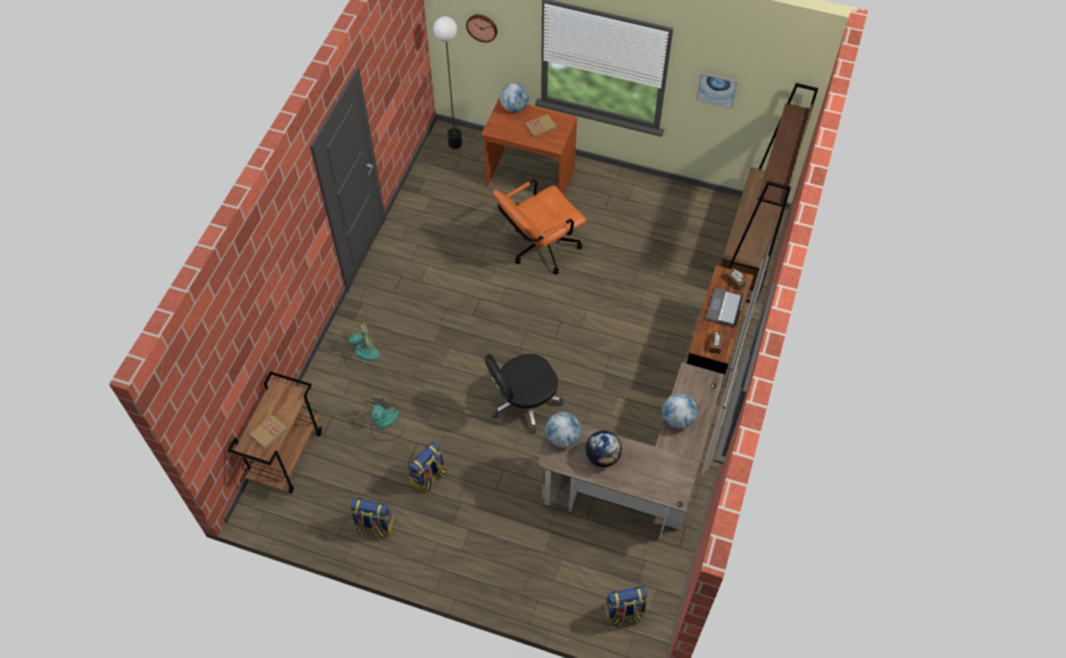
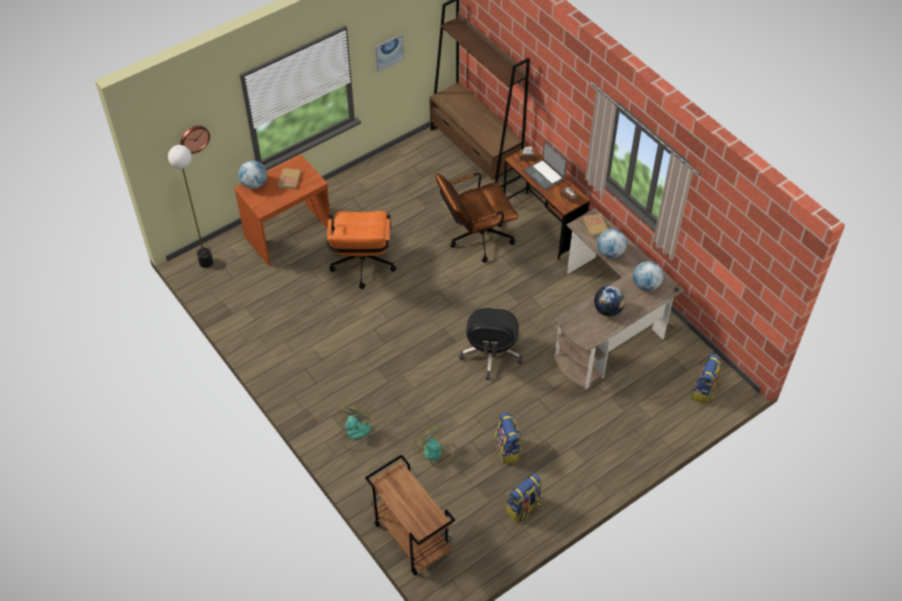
camera: 55 degrees left, 5 degrees down
book [249,415,287,449] -> book moved to [583,214,607,237]
globe [545,412,581,448] -> globe moved to [633,261,663,291]
none -> brown office chair [436,173,518,263]

